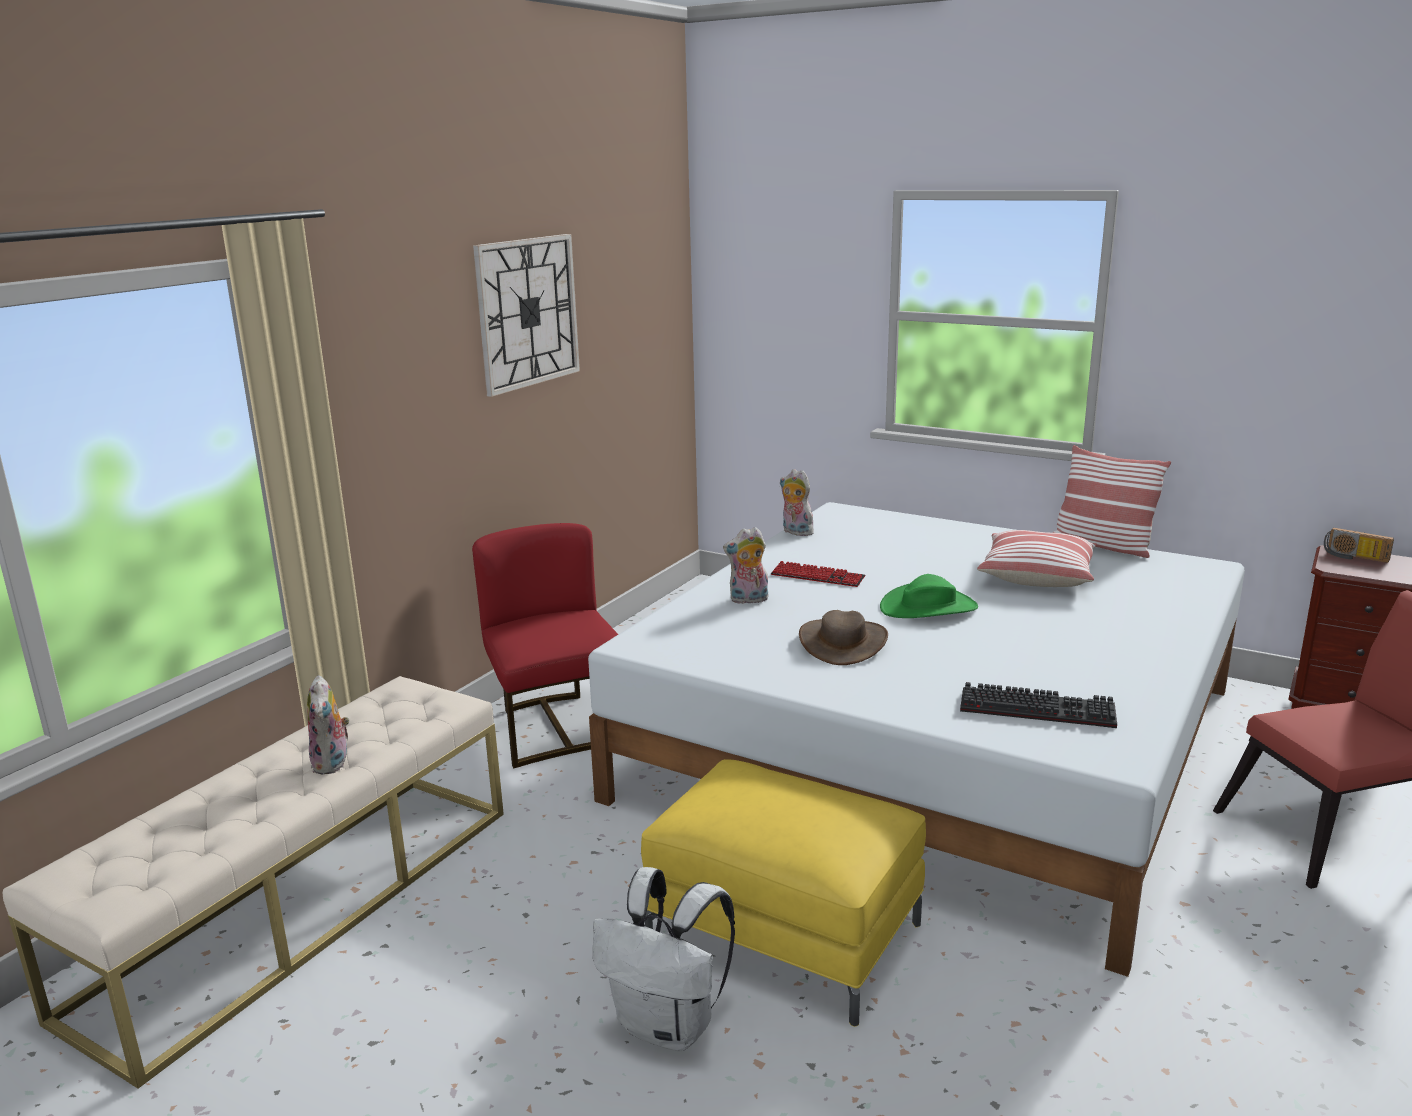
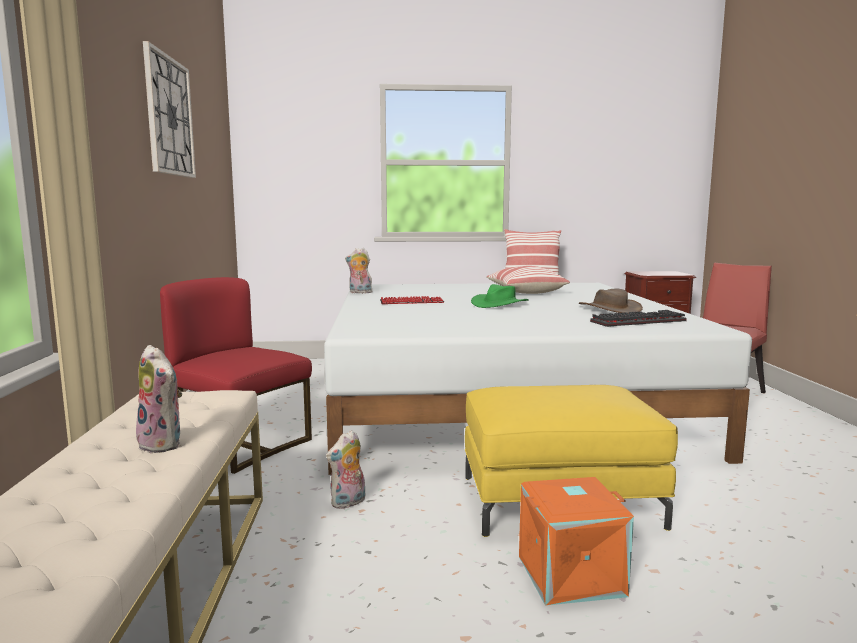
camera: 35 degrees left, 10 degrees down
white backpack [593,867,735,1051] -> orange storage box [519,477,634,606]
plush toy [723,527,768,604] -> plush toy moved to [326,430,366,509]
brown hat [799,610,888,665] -> brown hat moved to [579,289,643,313]
radio [1324,527,1394,563] -> none

